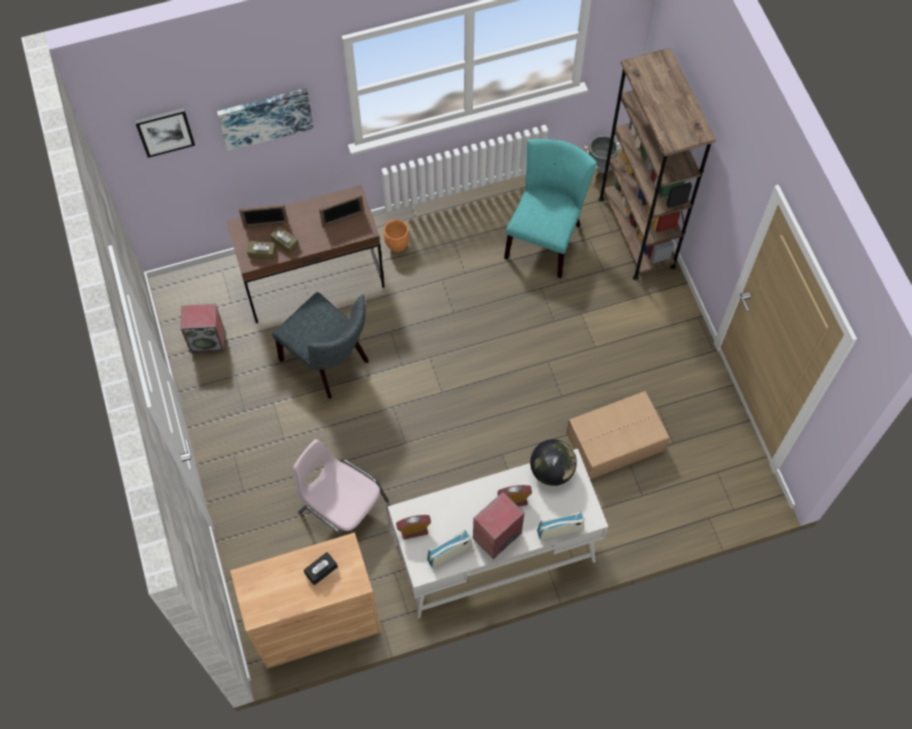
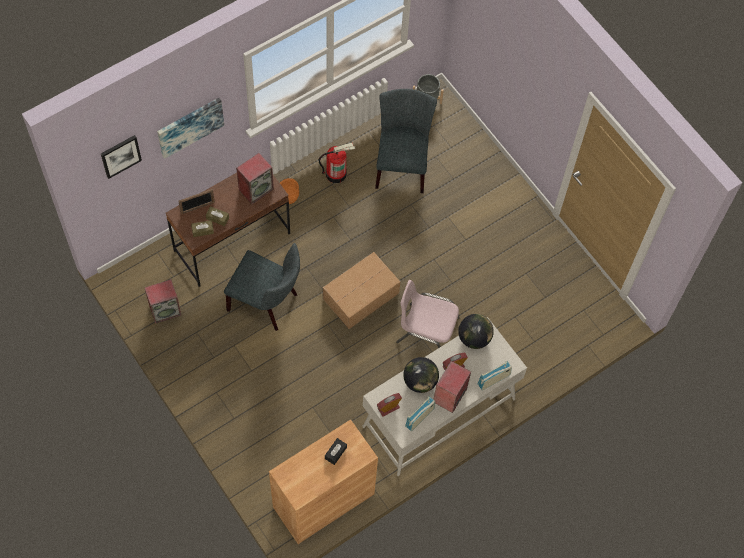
camera: 20 degrees left, 0 degrees up
pink chair [293,439,389,537] -> pink chair moved to [396,280,460,348]
picture frame [319,194,364,227] -> speaker [236,153,274,204]
turquoise chair [504,139,597,278] -> grey chair [375,89,437,193]
cardboard box [567,391,669,480] -> cardboard box moved to [323,252,400,329]
brown bookcase [598,48,716,280] -> none
none -> fire extinguisher [318,143,355,183]
none -> globe [403,357,439,393]

